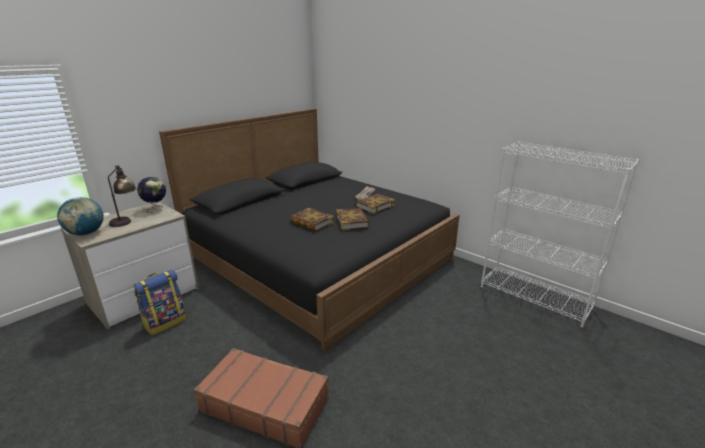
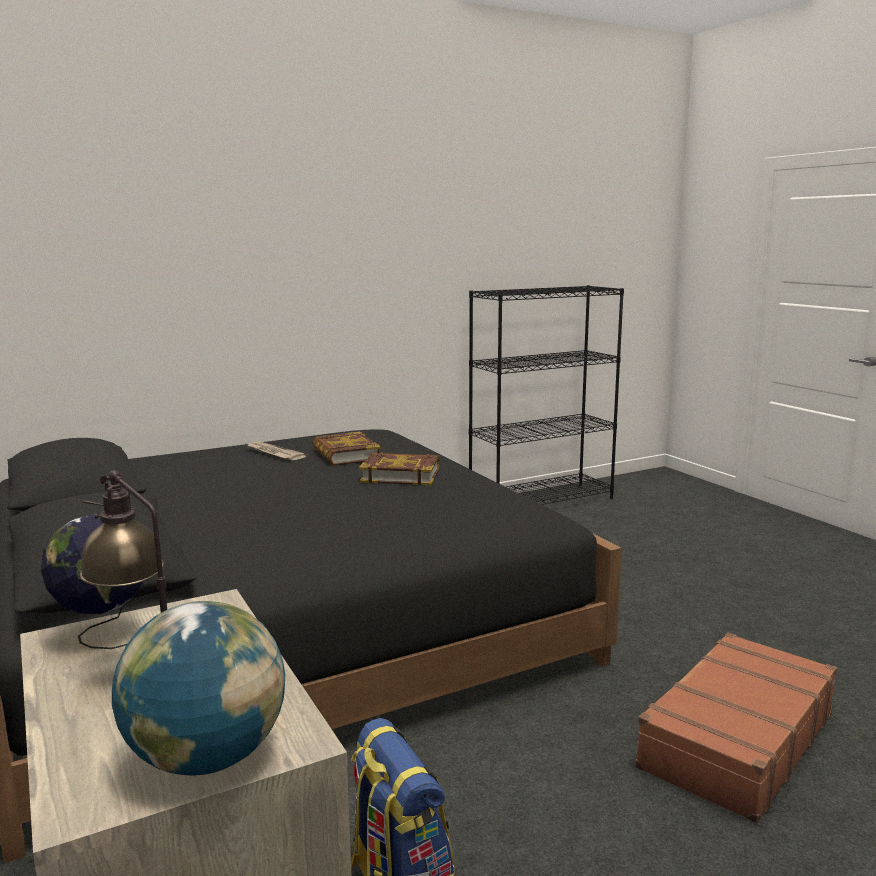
camera: 70 degrees left, 10 degrees down
book [290,208,334,231] -> none
white bookcase [481,141,639,328] -> black bookcase [469,285,624,505]

